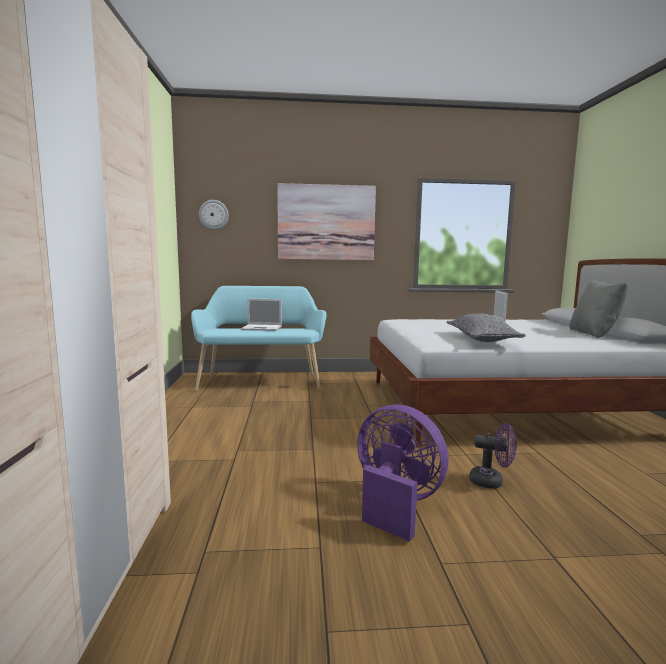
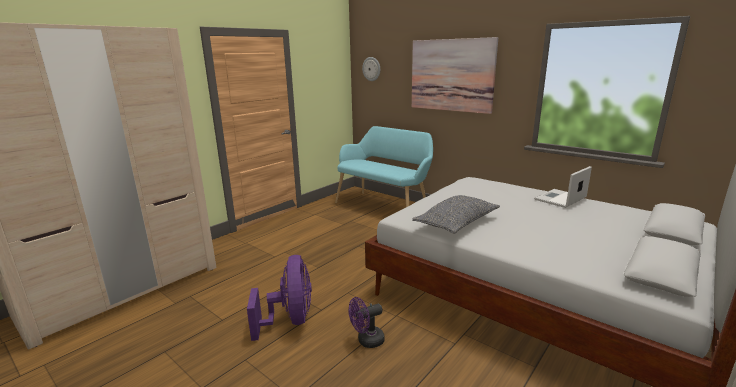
camera: 45 degrees right, 10 degrees up
laptop [241,298,282,331] -> none
purple fan [469,424,517,489] -> purple fan turned 90 degrees clockwise [349,297,385,348]
grey pillow [569,280,628,338] -> none

